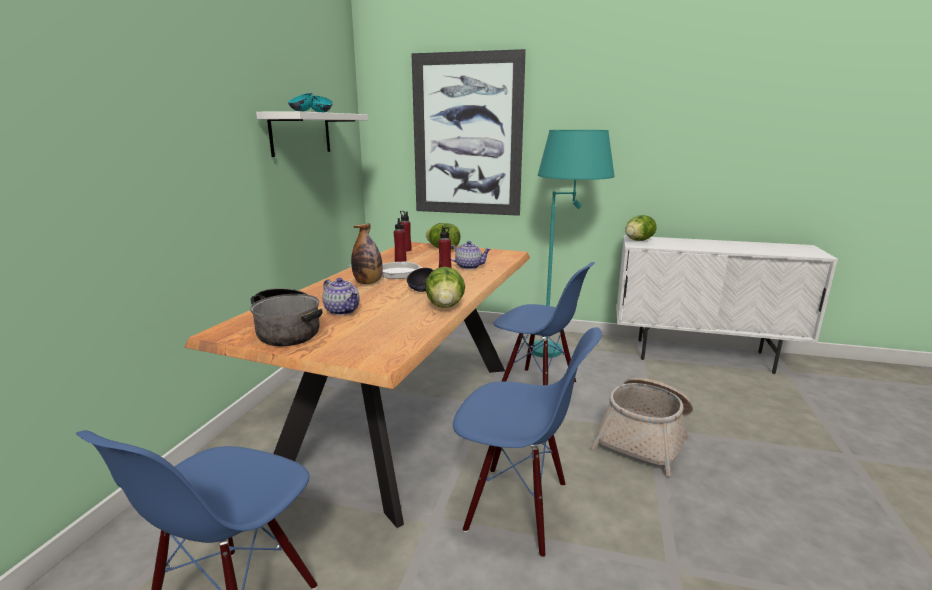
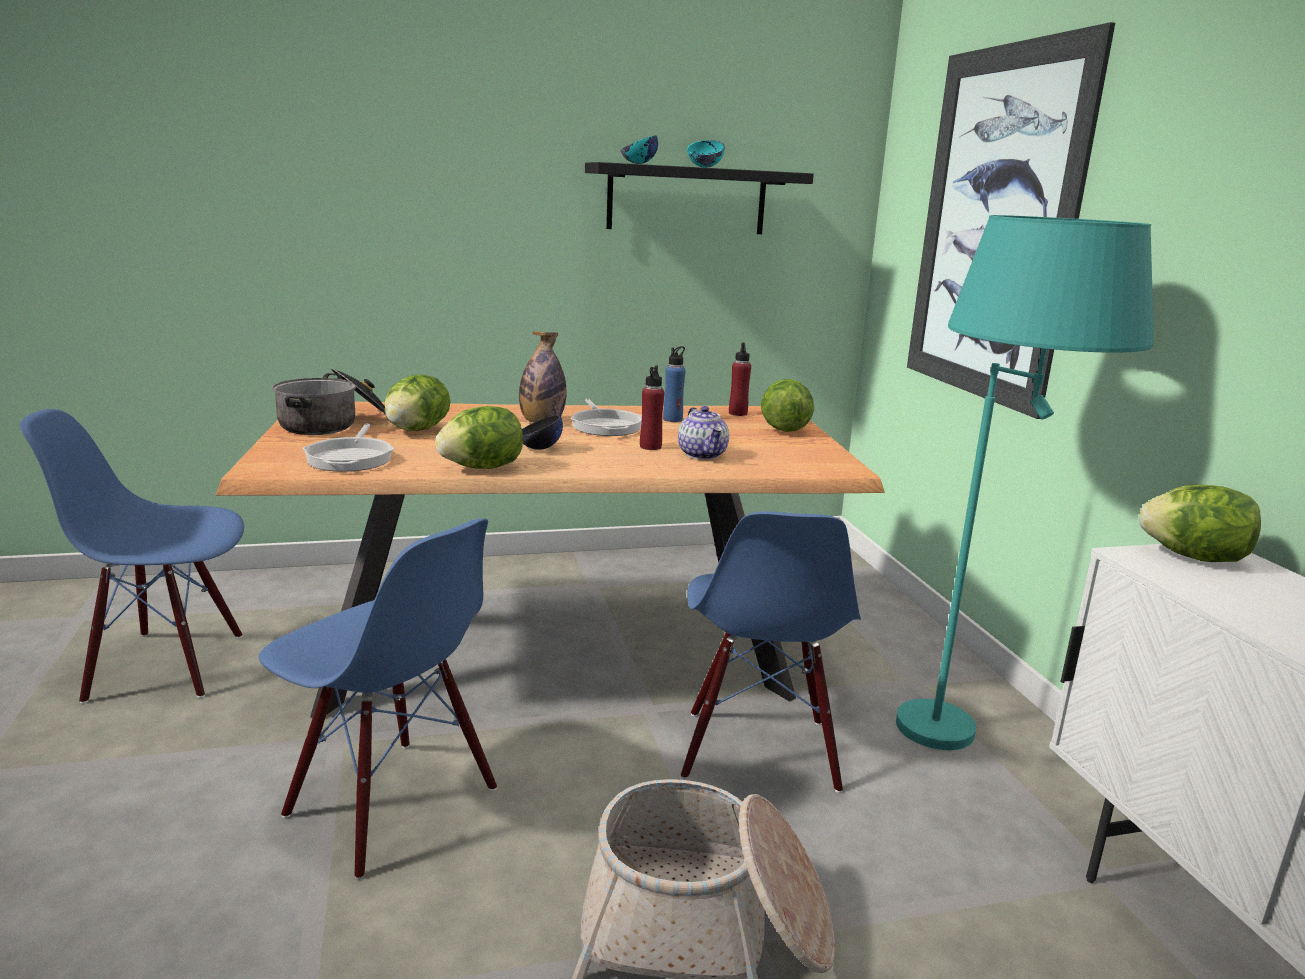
camera: 60 degrees right, 0 degrees up
white shelf [256,111,368,157] -> black shelf [585,162,814,234]
teapot [322,278,360,315] -> lettuce [385,375,451,431]
red bottle [394,218,406,262] -> blue bottle [663,346,686,422]
blue chair [453,327,602,558] -> blue chair turned 45 degrees counterclockwise [259,518,497,880]
none -> frying pan [303,424,394,472]

